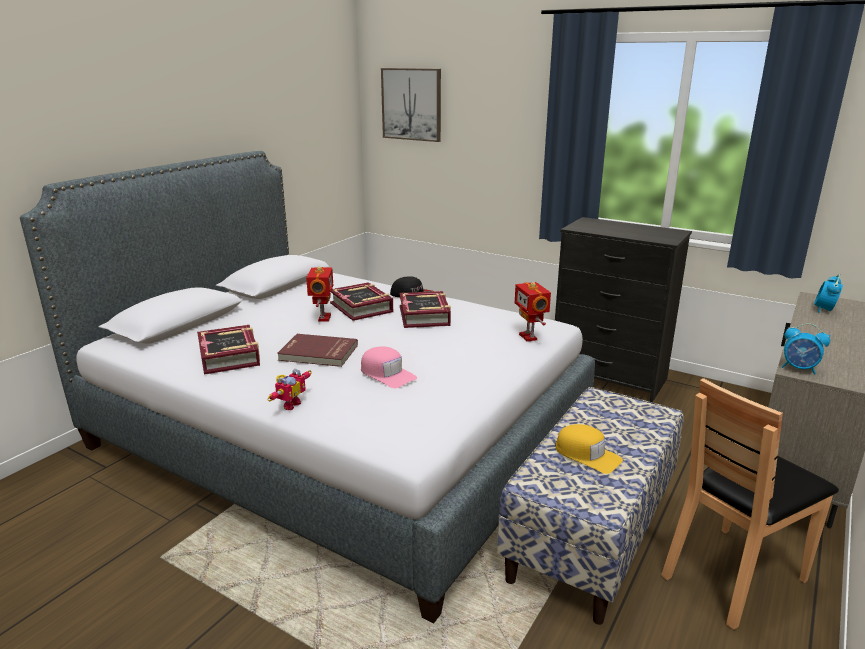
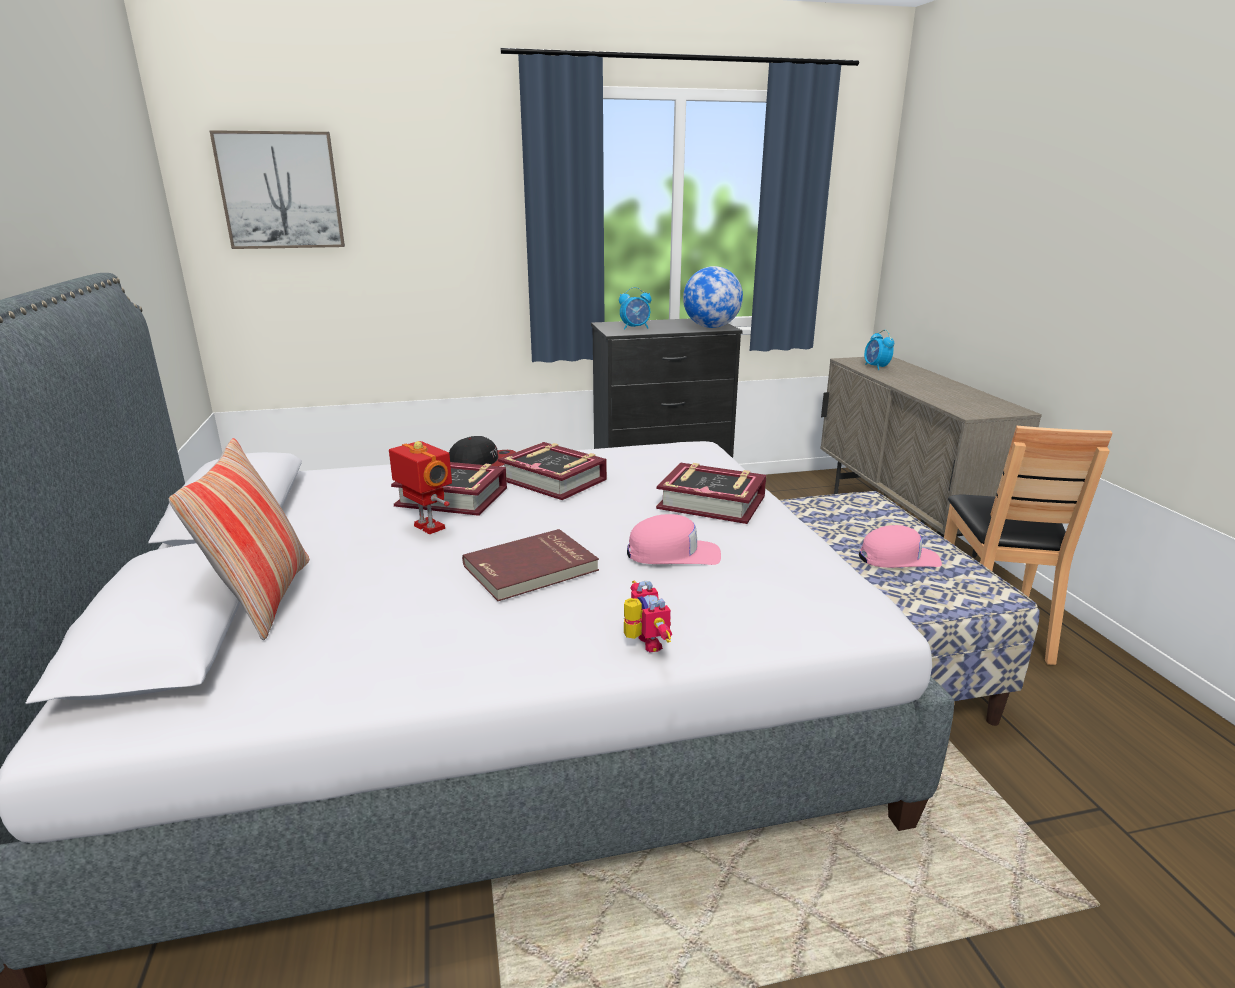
camera: 45 degrees left, 0 degrees up
book [197,325,260,375] -> book moved to [656,463,766,524]
toy robot [515,282,551,342] -> none
yellow cap [555,424,623,474] -> pink cap [859,525,942,568]
alarm clock [782,323,830,375] -> alarm clock moved to [619,287,652,330]
none -> pillow [169,438,309,640]
none -> globe [683,266,743,328]

